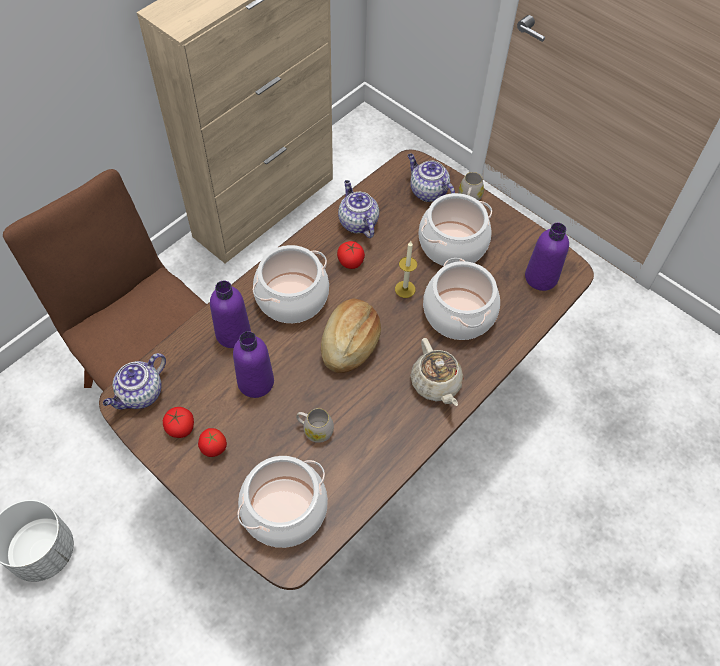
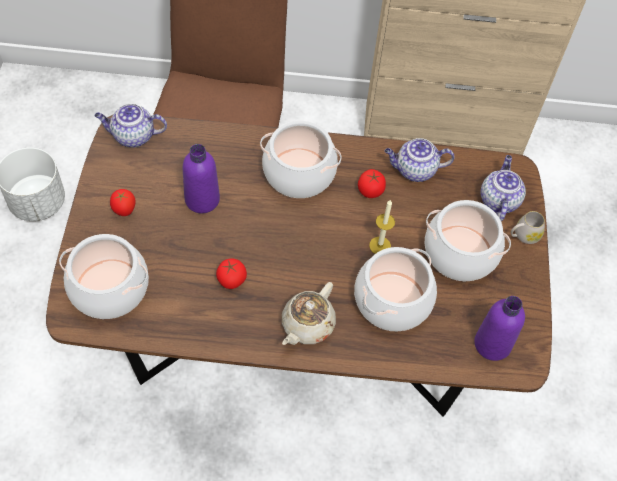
camera: 50 degrees right, 0 degrees up
tomato [163,407,194,438] -> tomato moved to [216,258,247,289]
purple bottle [210,281,251,348] -> none
white mug [296,408,334,443] -> none
bread [321,299,381,373] -> none
teapot [338,180,379,238] -> teapot turned 120 degrees counterclockwise [385,138,455,182]

